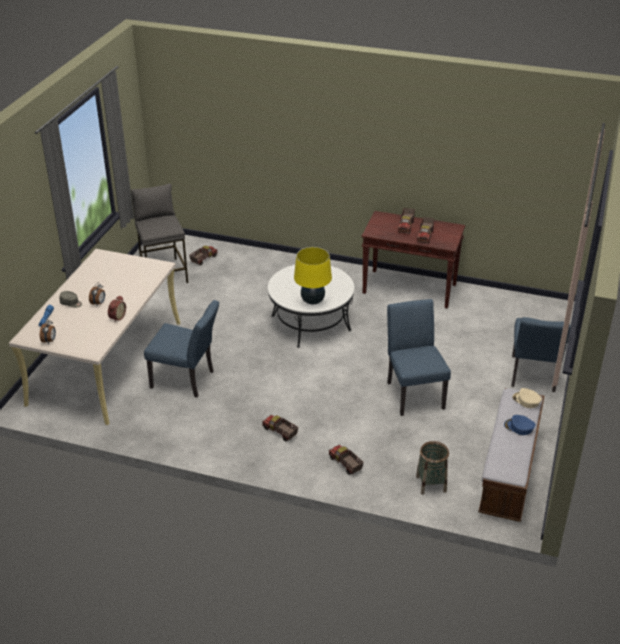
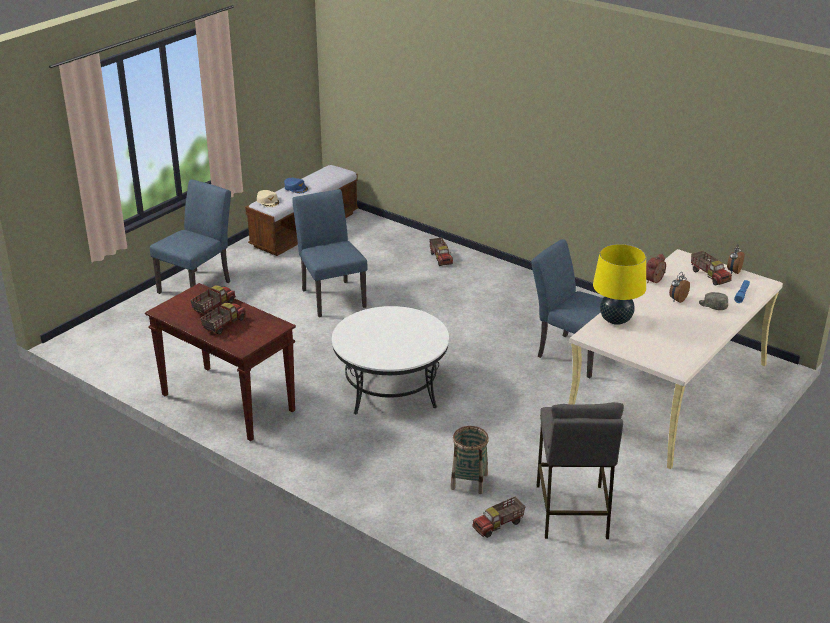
camera: 160 degrees left, 5 degrees down
toy truck [262,415,298,441] -> toy truck moved to [691,251,732,286]
yellow table lamp [294,247,332,305] -> yellow table lamp moved to [593,244,646,325]
blue chair [387,299,451,416] -> blue chair turned 150 degrees clockwise [292,189,368,317]
basket [416,441,449,495] -> basket moved to [450,426,489,494]

